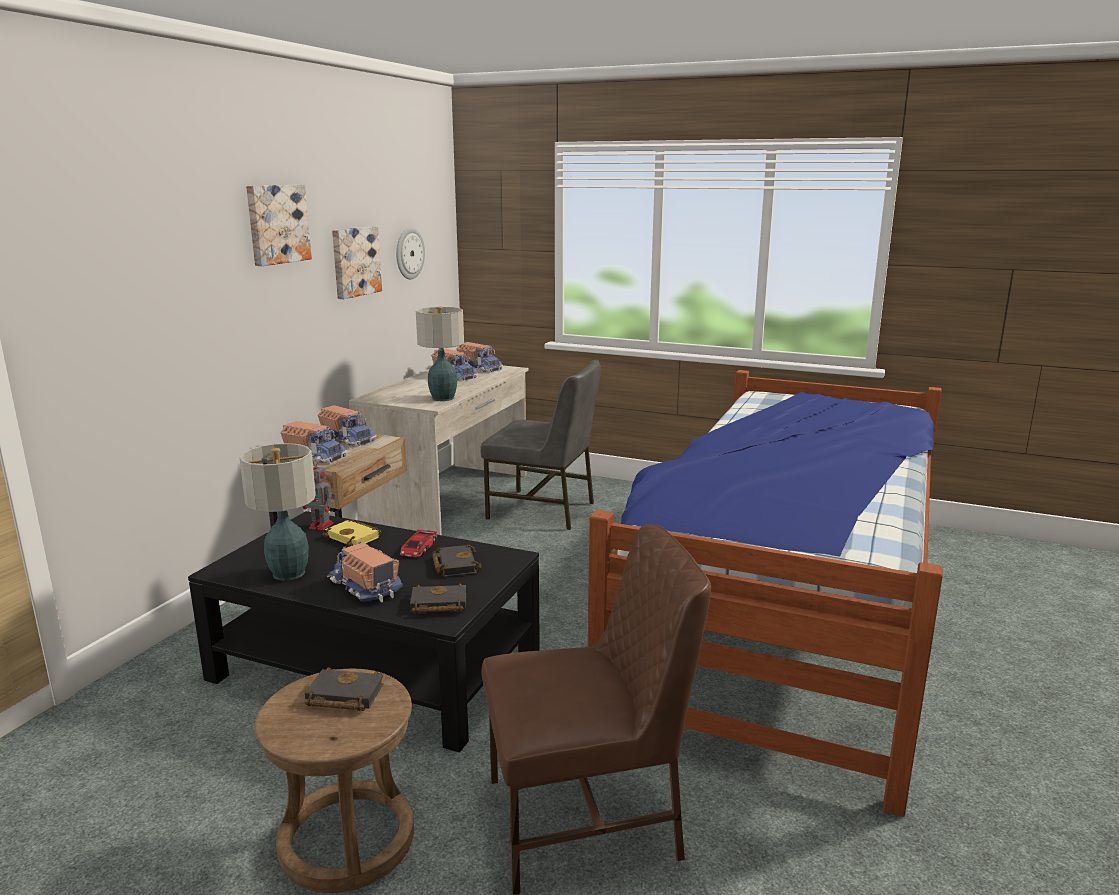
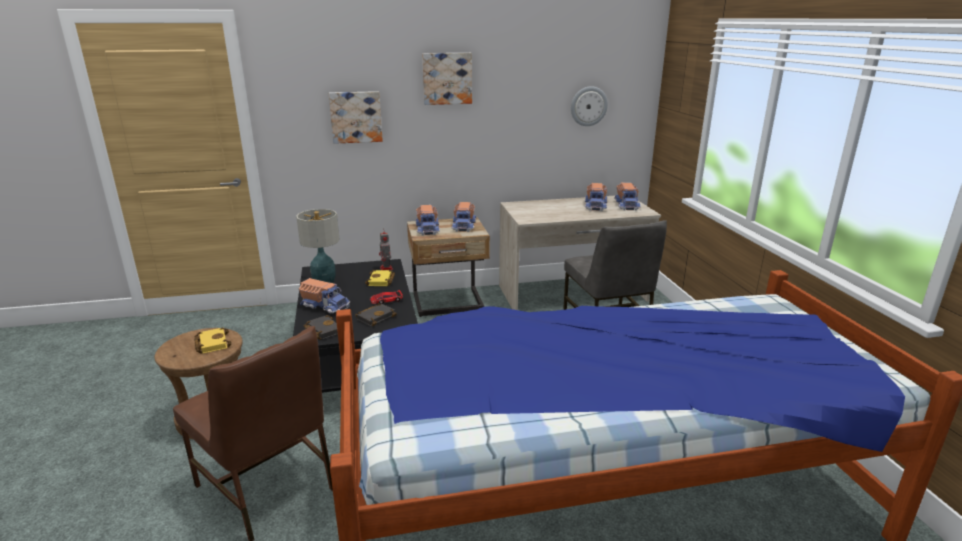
camera: 55 degrees right, 5 degrees up
black book [305,667,384,711] -> yellow book [194,327,231,353]
toy truck [327,542,403,602] -> toy truck turned 105 degrees clockwise [299,278,350,314]
picture [332,226,382,299] -> picture moved to [329,91,383,144]
table lamp [416,306,464,401] -> none

